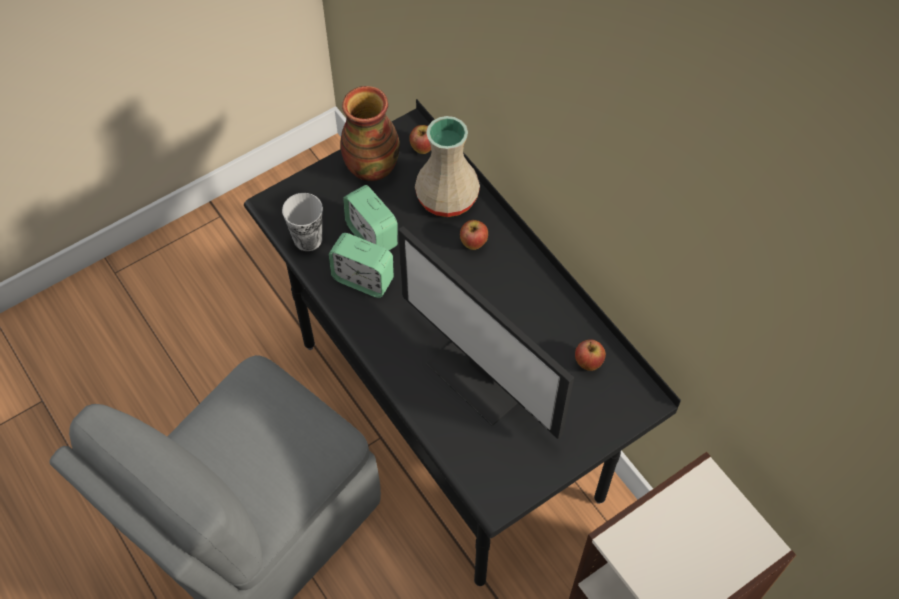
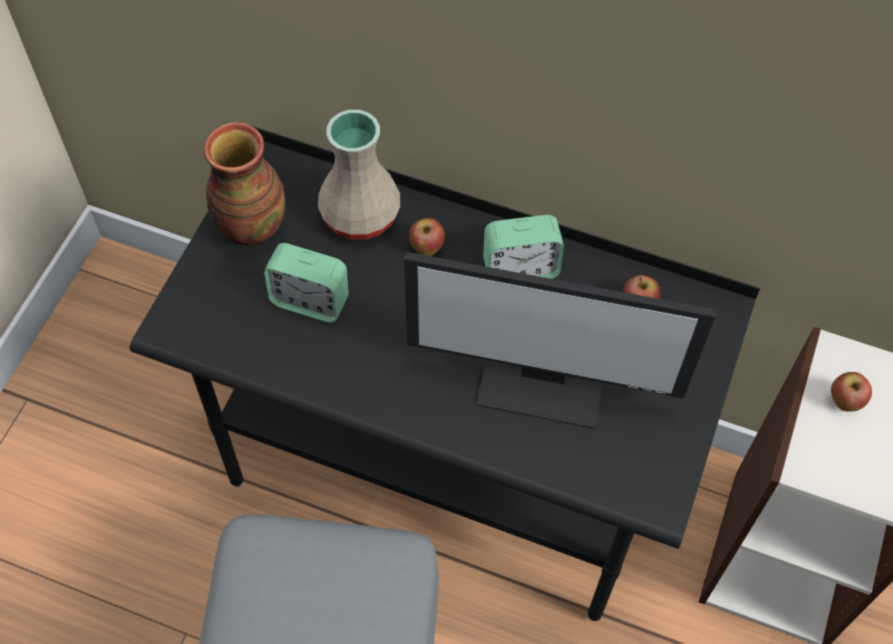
camera: 35 degrees left, 0 degrees up
cup [282,193,323,251] -> none
alarm clock [329,233,394,298] -> alarm clock moved to [483,215,564,279]
apple [409,125,431,154] -> apple moved to [831,372,872,412]

